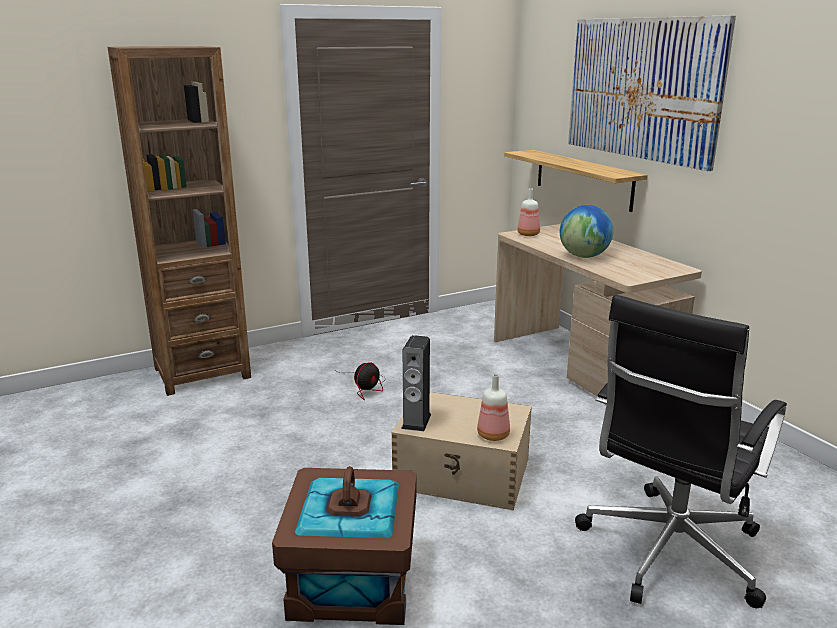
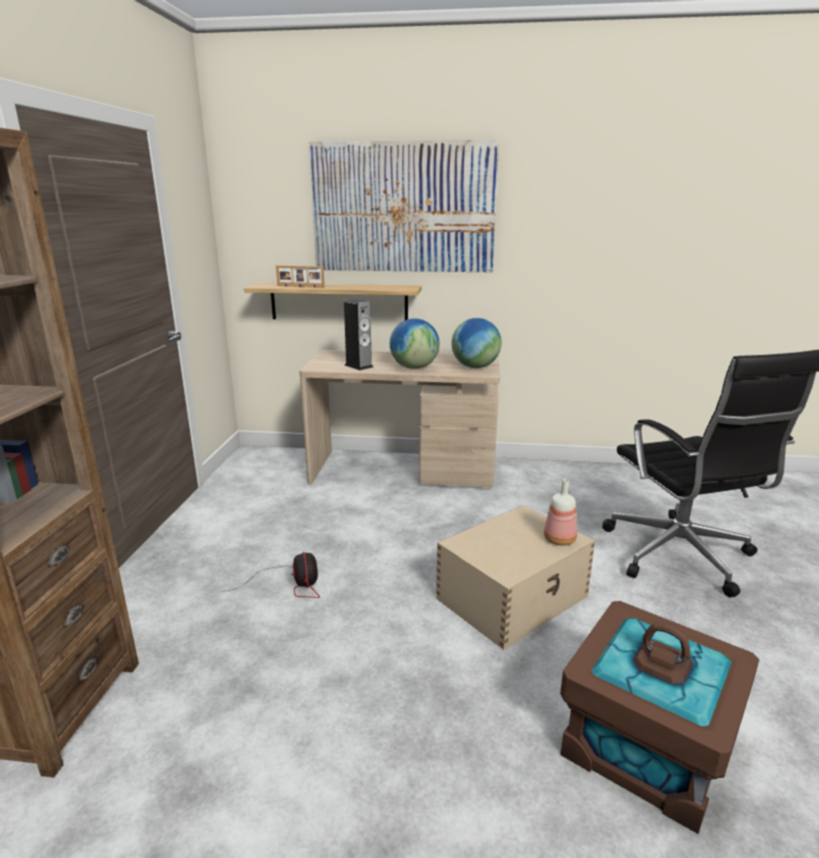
camera: 55 degrees left, 0 degrees up
speaker [401,335,431,431] -> speaker moved to [344,299,373,370]
bottle [517,188,540,236] -> none
none -> picture frame [276,265,325,288]
none -> globe [451,318,501,368]

